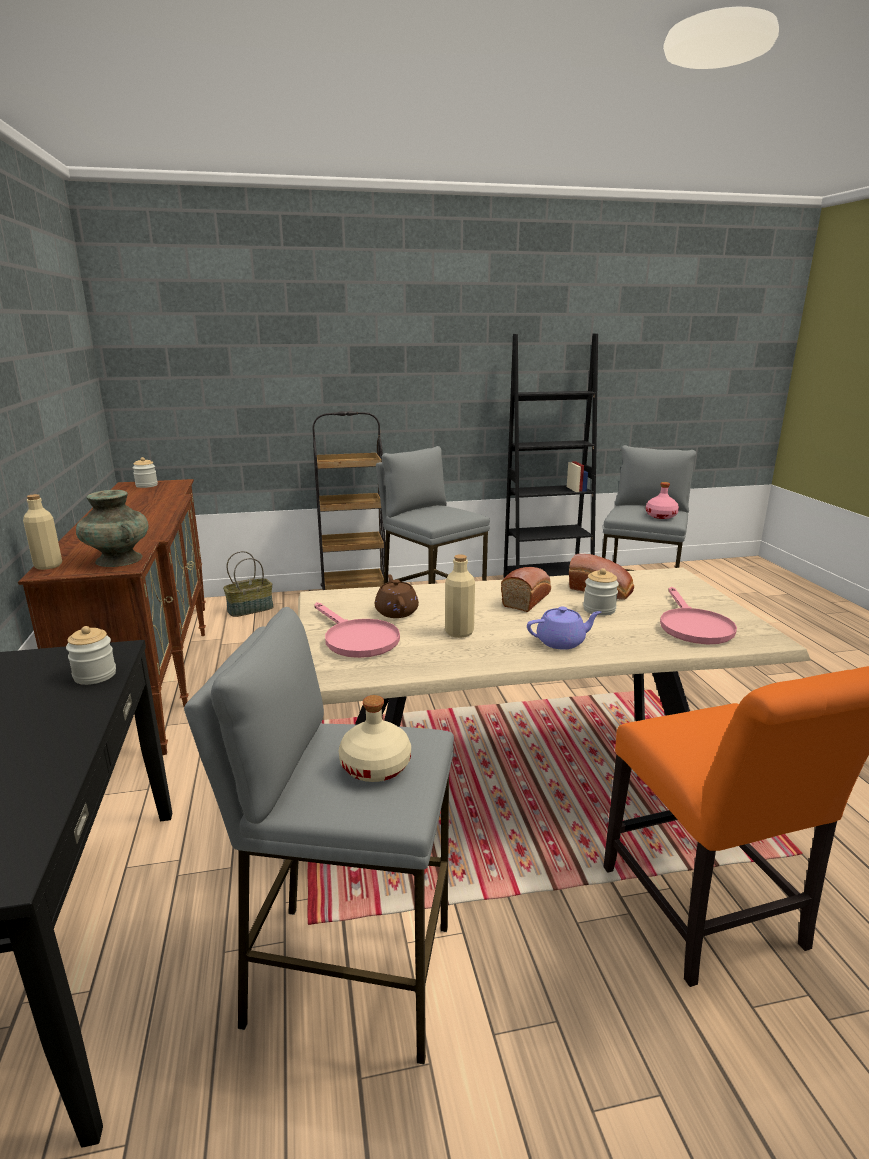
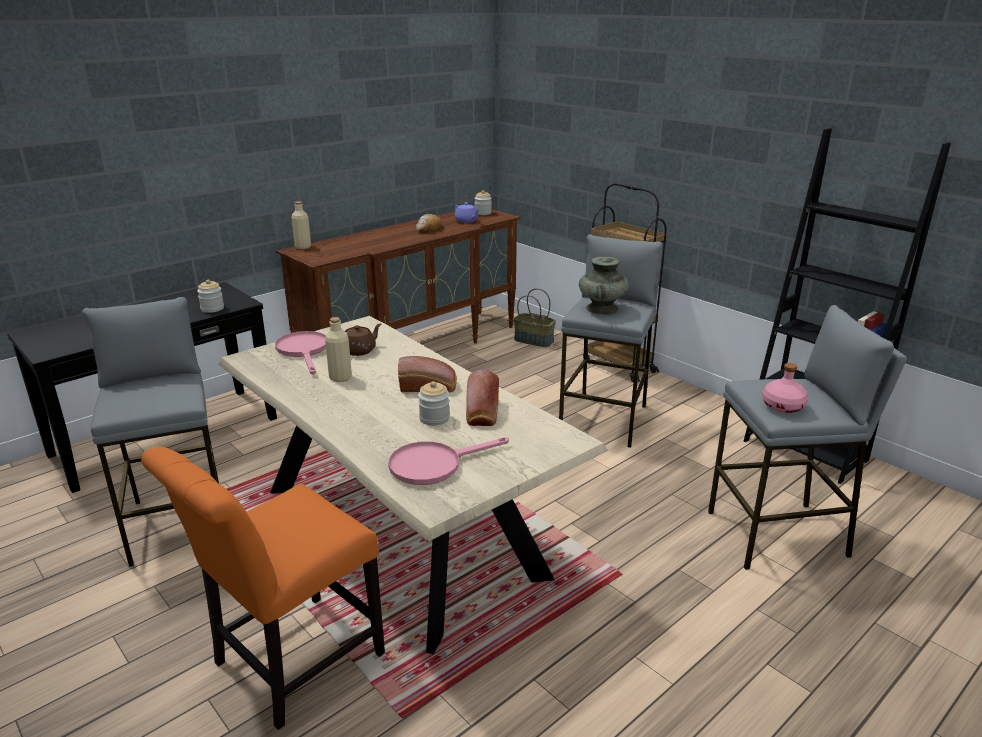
camera: 60 degrees right, 5 degrees up
turquoise vase [76,490,149,567] -> turquoise vase moved to [579,257,629,315]
pink frying pan [315,602,400,658] -> pink frying pan turned 135 degrees clockwise [275,331,326,374]
beige bottle [339,695,411,782] -> none
purple teapot [527,607,601,650] -> purple teapot moved to [454,202,479,223]
none -> bread [416,214,442,233]

